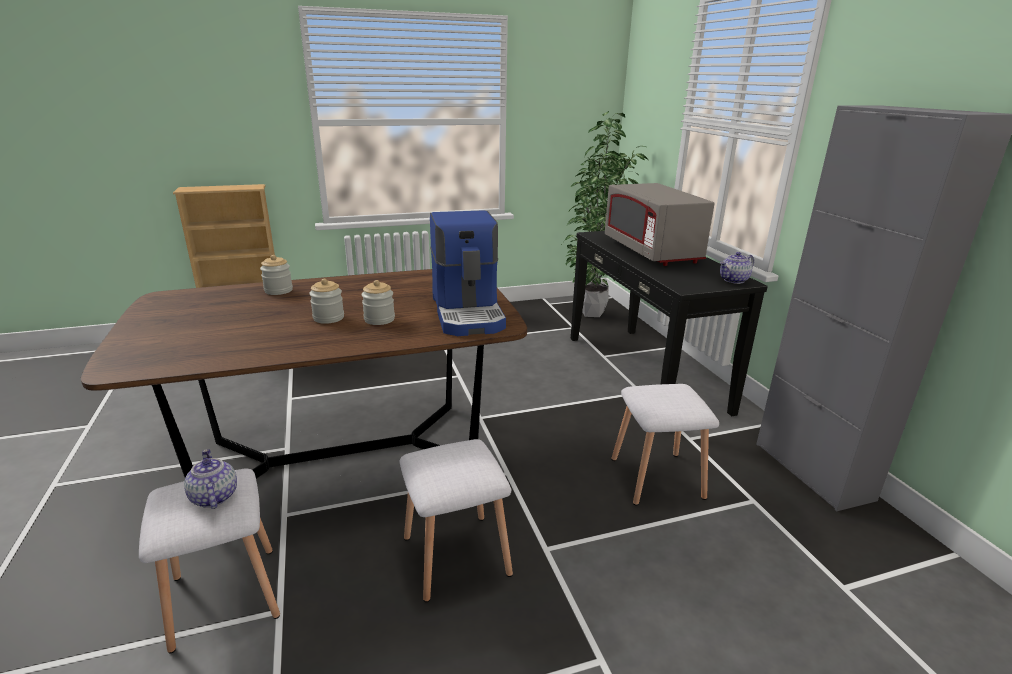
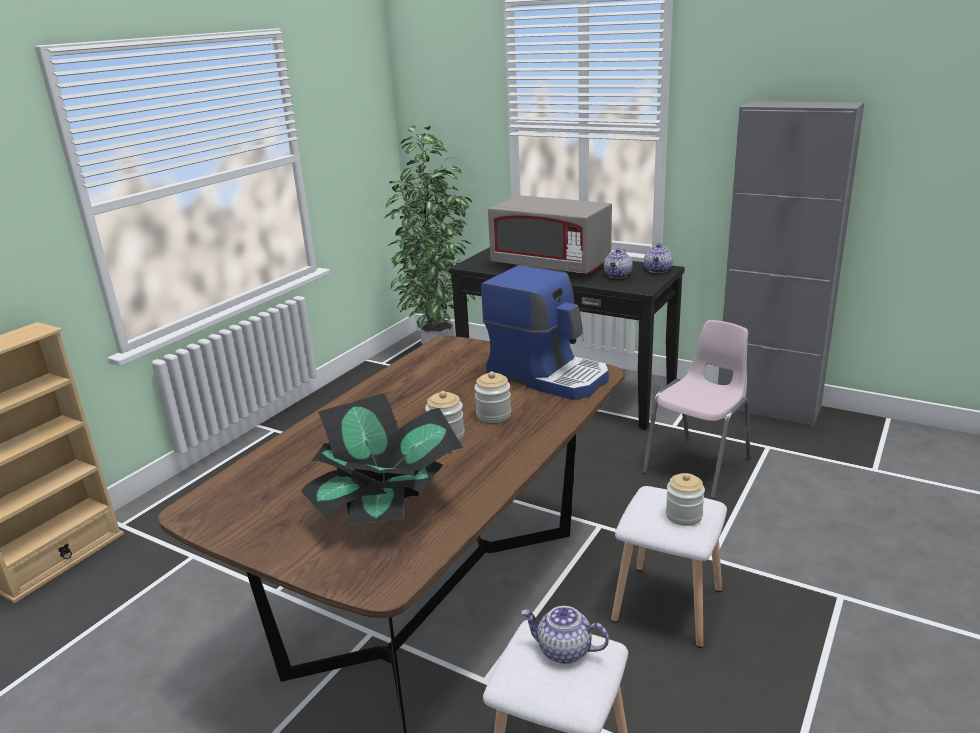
camera: 40 degrees left, 0 degrees up
jar [260,255,293,295] -> jar moved to [666,473,705,526]
white stool [611,384,719,506] -> pink chair [642,320,750,499]
none -> potted plant [301,393,463,524]
none -> teapot [604,248,633,279]

